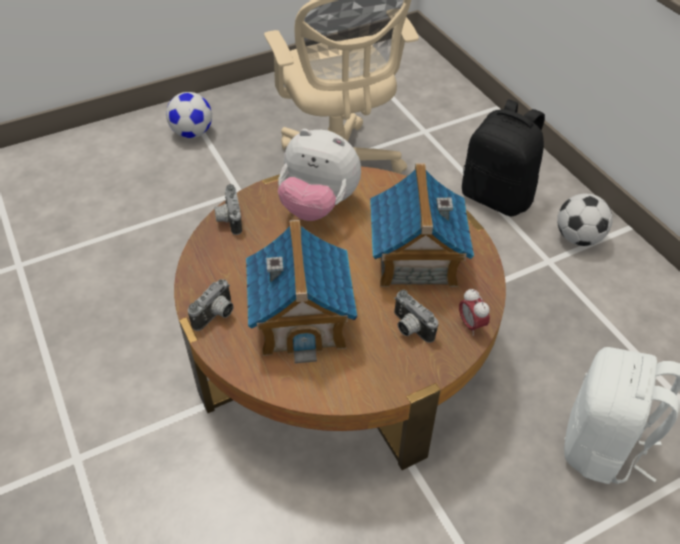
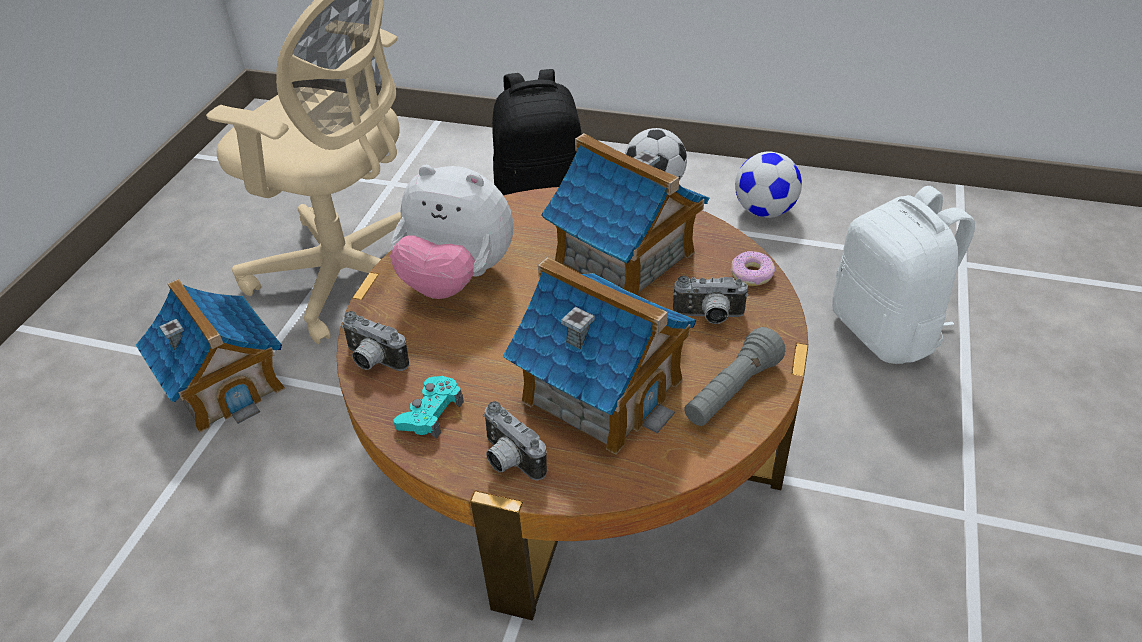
camera: 45 degrees left, 5 degrees down
football [166,92,212,138] -> football moved to [735,152,802,218]
camera [188,279,233,331] -> camera turned 150 degrees clockwise [483,401,547,481]
plush toy [278,129,361,221] -> plush toy turned 45 degrees clockwise [390,165,513,299]
alarm clock [459,289,490,336] -> donut [731,251,775,286]
none -> toy house [136,279,286,433]
none -> turquoise game controller [394,376,464,439]
none -> grey flashlight [684,327,785,426]

